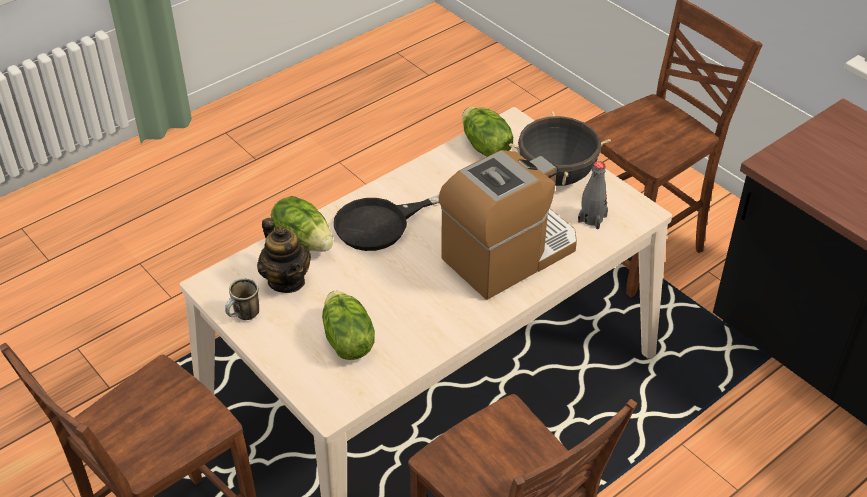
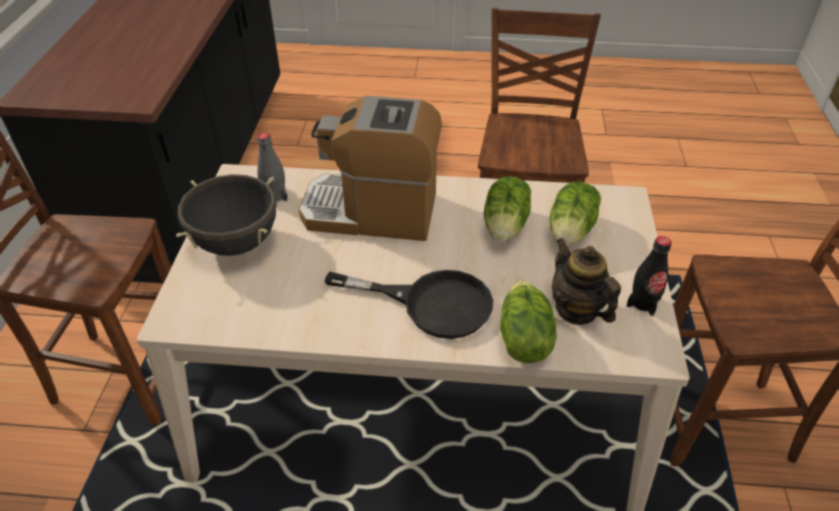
camera: 135 degrees left, 0 degrees up
mug [225,278,259,320] -> black bottle [627,236,671,316]
teapot [257,218,311,293] -> teapot turned 45 degrees counterclockwise [552,238,621,325]
lettuce [462,107,513,157] -> lettuce moved to [484,176,531,243]

